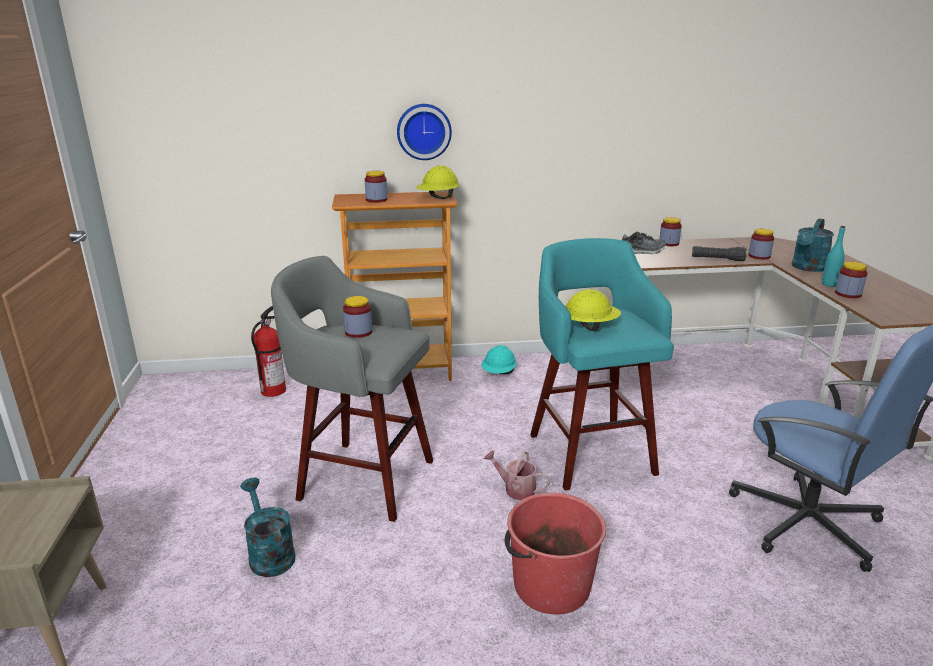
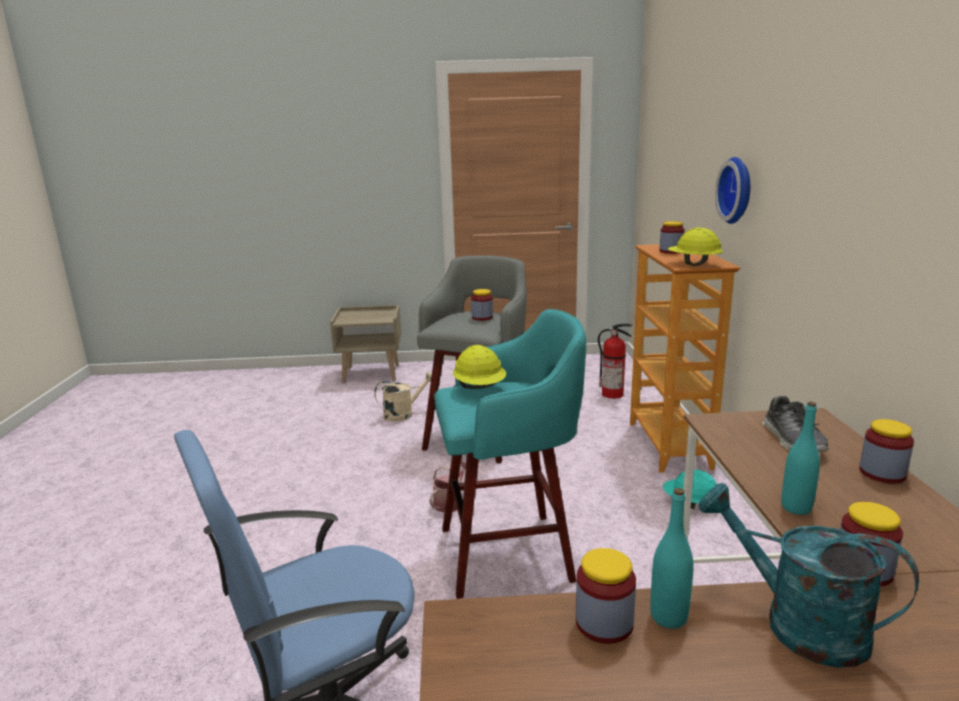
camera: 95 degrees right, 5 degrees down
turquoise watering can [240,478,295,577] -> beige watering can [374,372,432,422]
red bucket [505,493,606,614] -> none
black flashlight [692,246,747,261] -> turquoise bottle [781,402,820,515]

